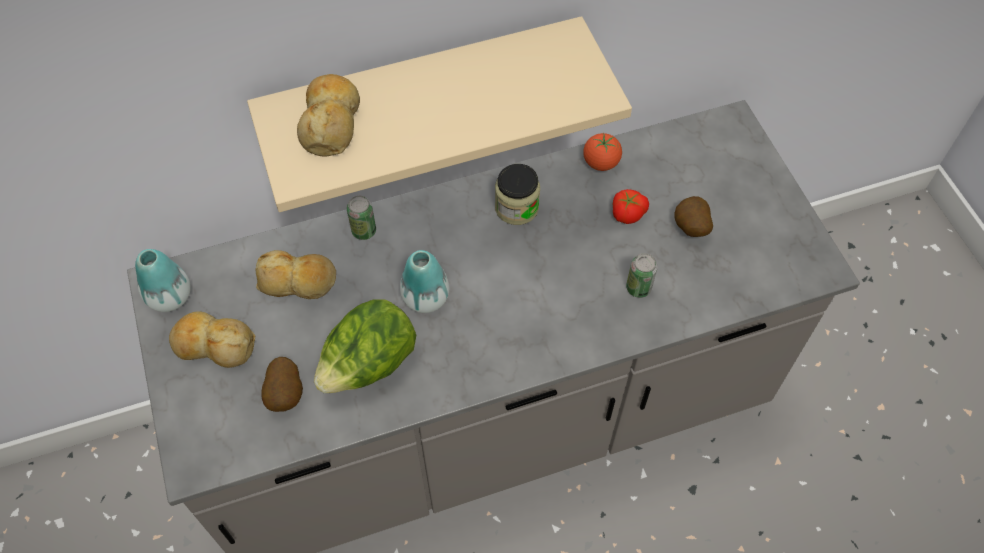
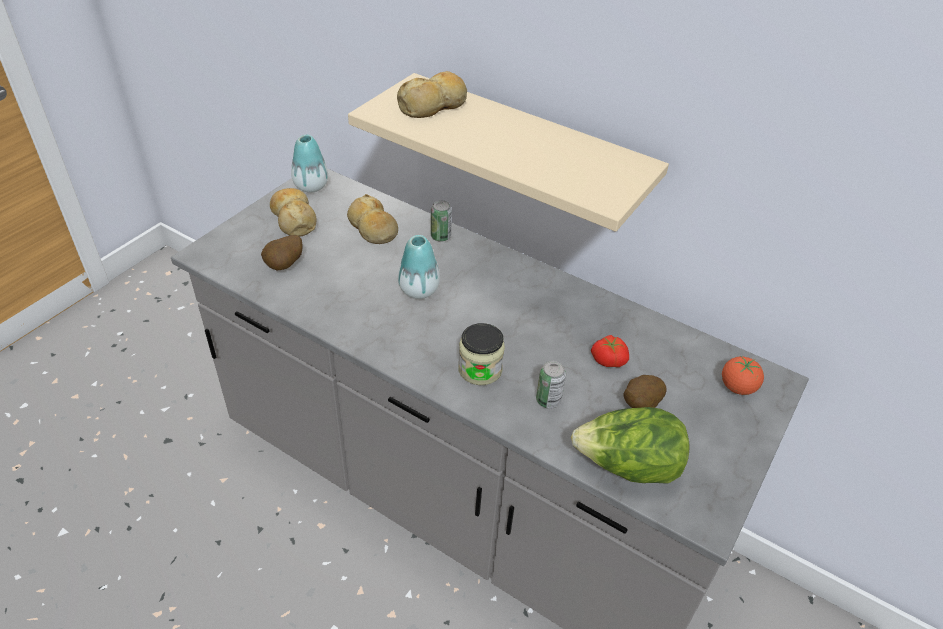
camera: 50 degrees right, 15 degrees down
lettuce [314,299,416,393] -> lettuce moved to [571,407,690,484]
jar [495,164,540,225] -> jar moved to [458,323,505,385]
tomato [583,133,622,171] -> tomato moved to [722,357,764,395]

